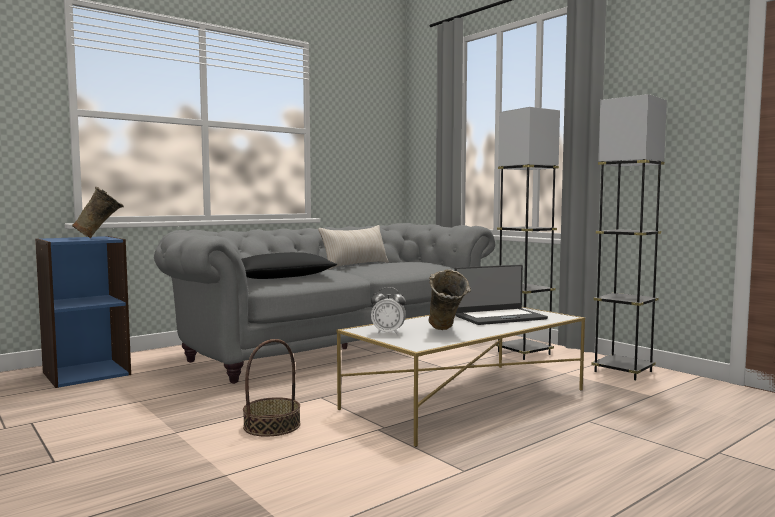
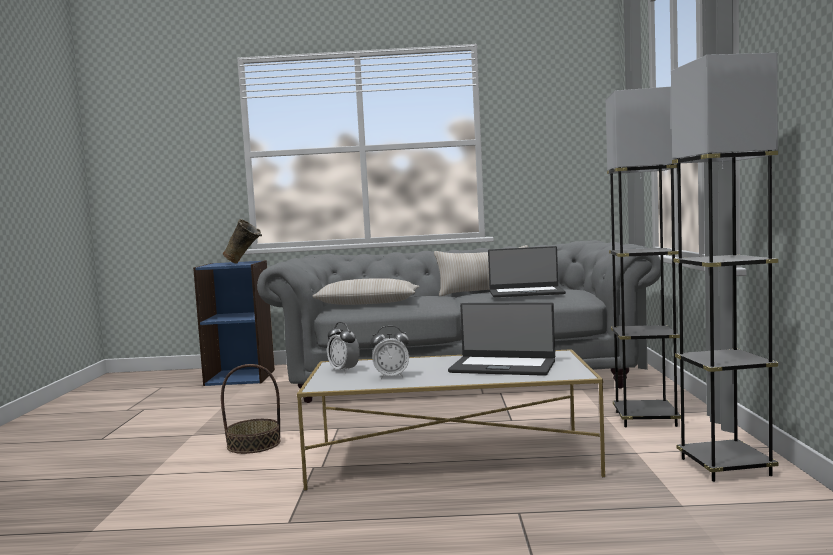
camera: 40 degrees right, 0 degrees up
black pillow [241,252,337,279] -> beige pillow [313,278,419,305]
beige vase [429,269,471,330] -> alarm clock [370,326,409,379]
none -> laptop [488,246,566,297]

